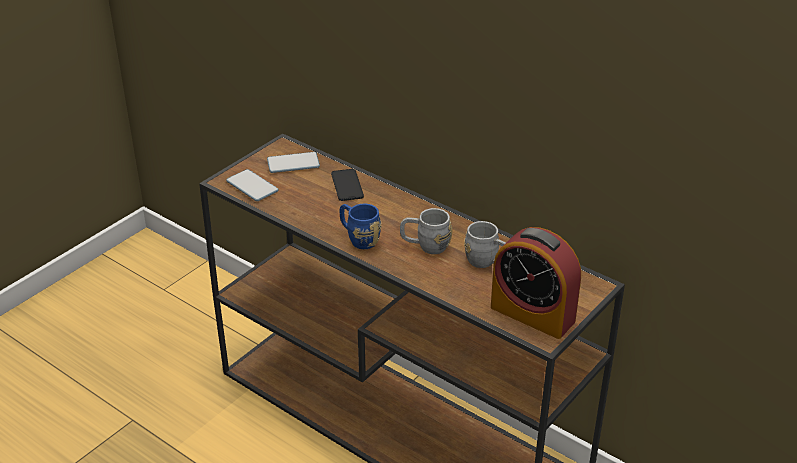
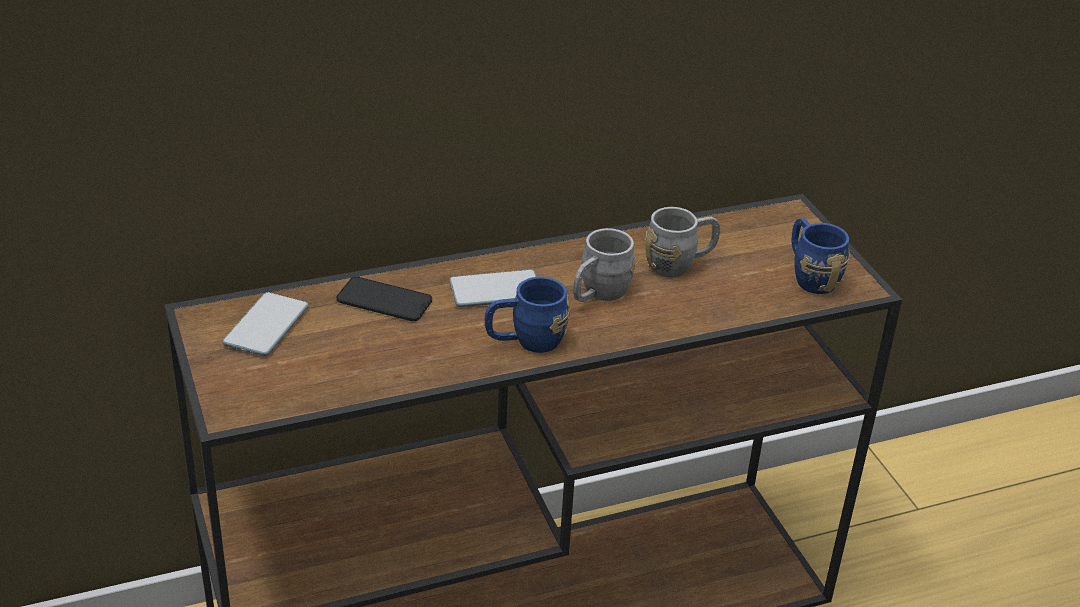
camera: 60 degrees left, 0 degrees up
phone [226,169,279,201] -> phone moved to [449,269,537,307]
alarm clock [491,227,581,339] -> blue mug [792,218,850,294]

